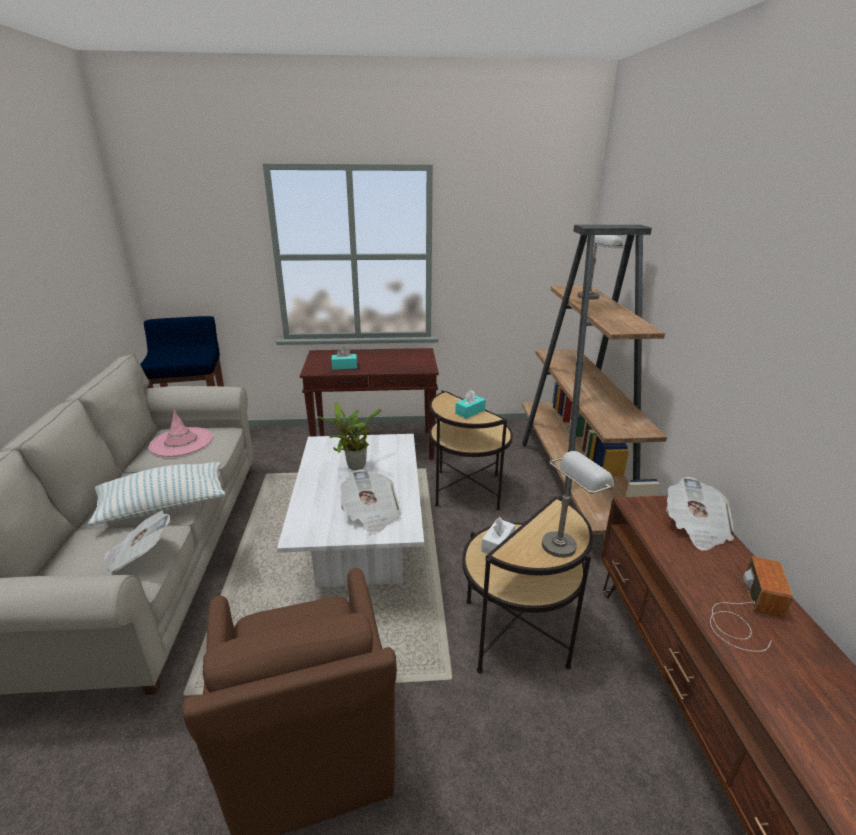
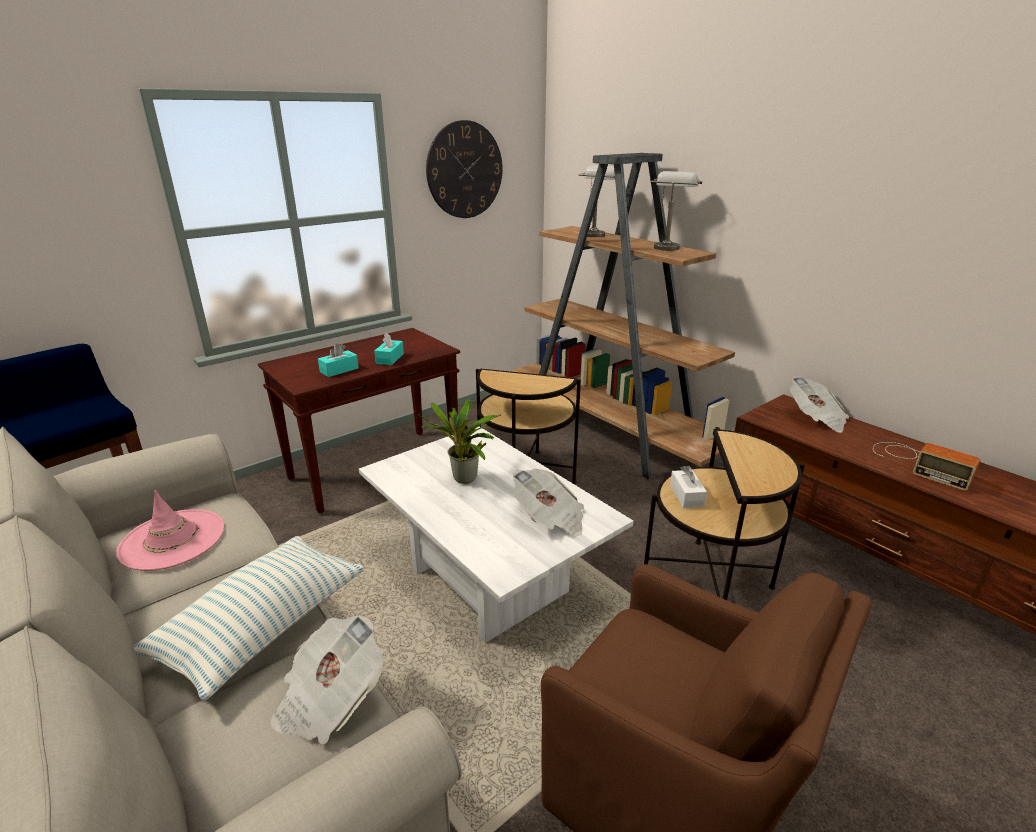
camera: 35 degrees left, 0 degrees up
turquoise tissue box [455,390,486,419] -> turquoise tissue box moved to [374,332,404,365]
grey table lamp [542,451,614,558] -> grey table lamp moved to [651,171,702,251]
radio [710,556,793,652] -> radio turned 150 degrees clockwise [873,442,981,491]
none -> wall clock [426,120,503,218]

